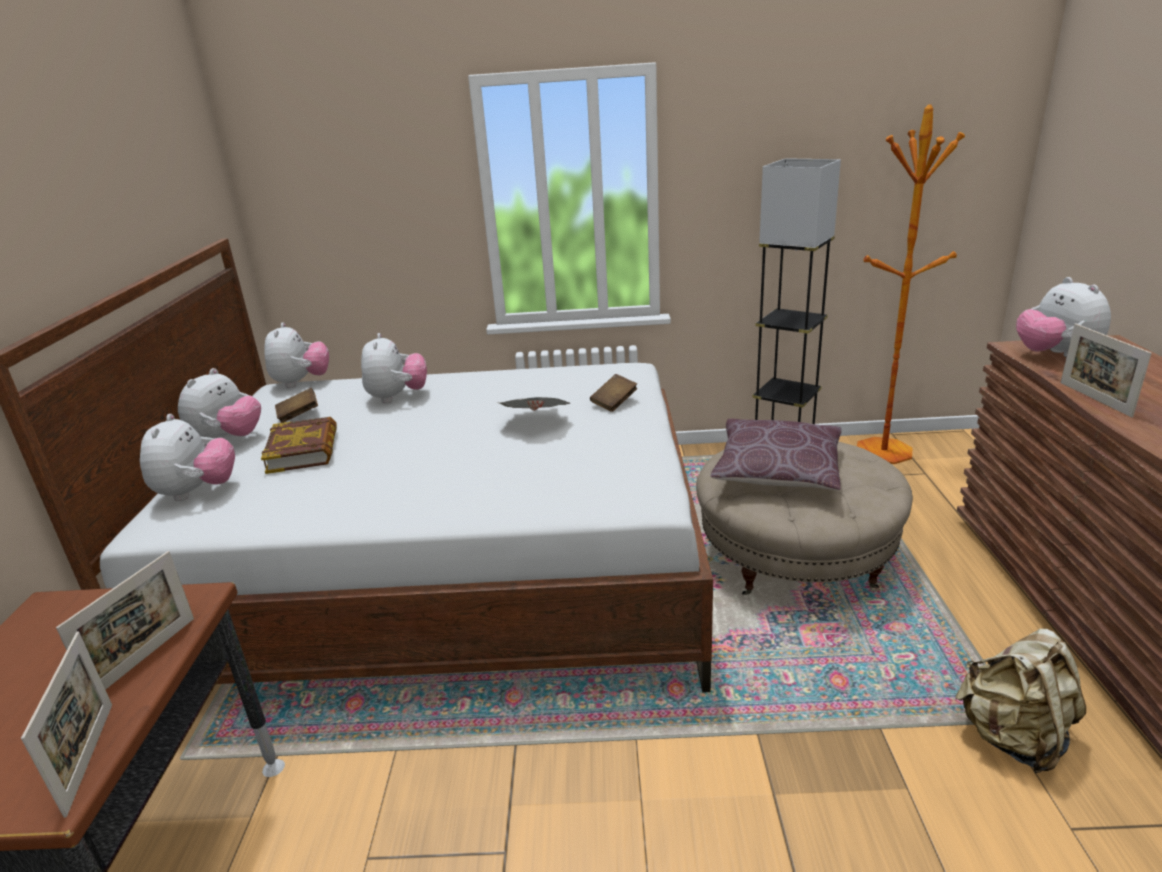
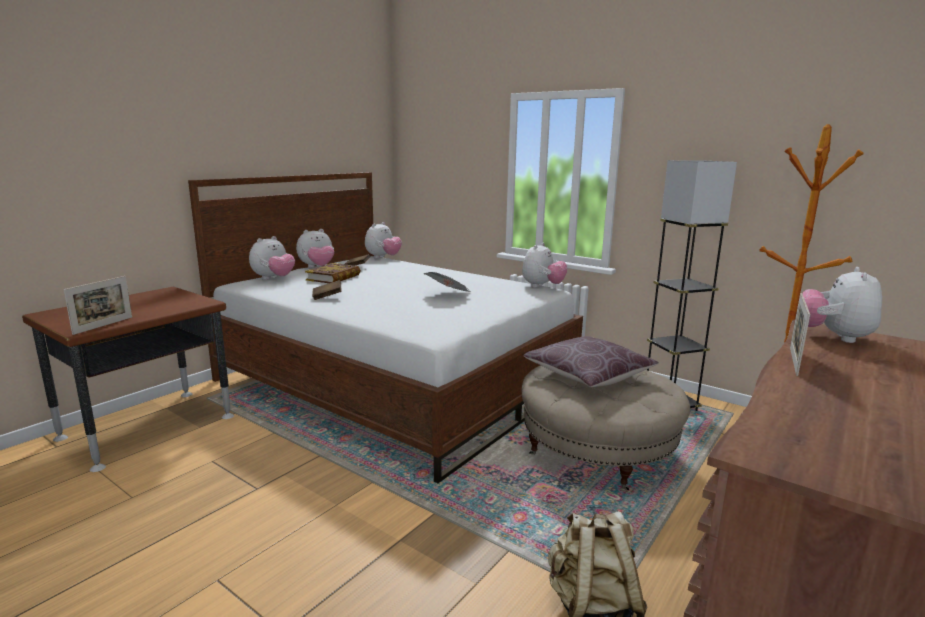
camera: 35 degrees right, 10 degrees down
picture frame [56,551,194,690] -> none
plush toy [361,333,427,403] -> plush toy moved to [522,243,567,288]
brown book [590,374,637,412] -> brown book moved to [312,280,341,300]

